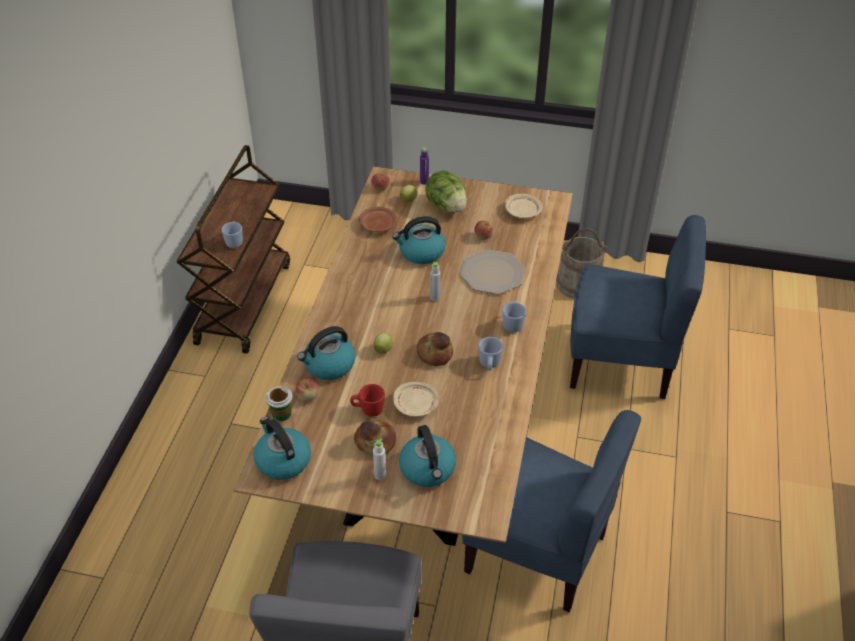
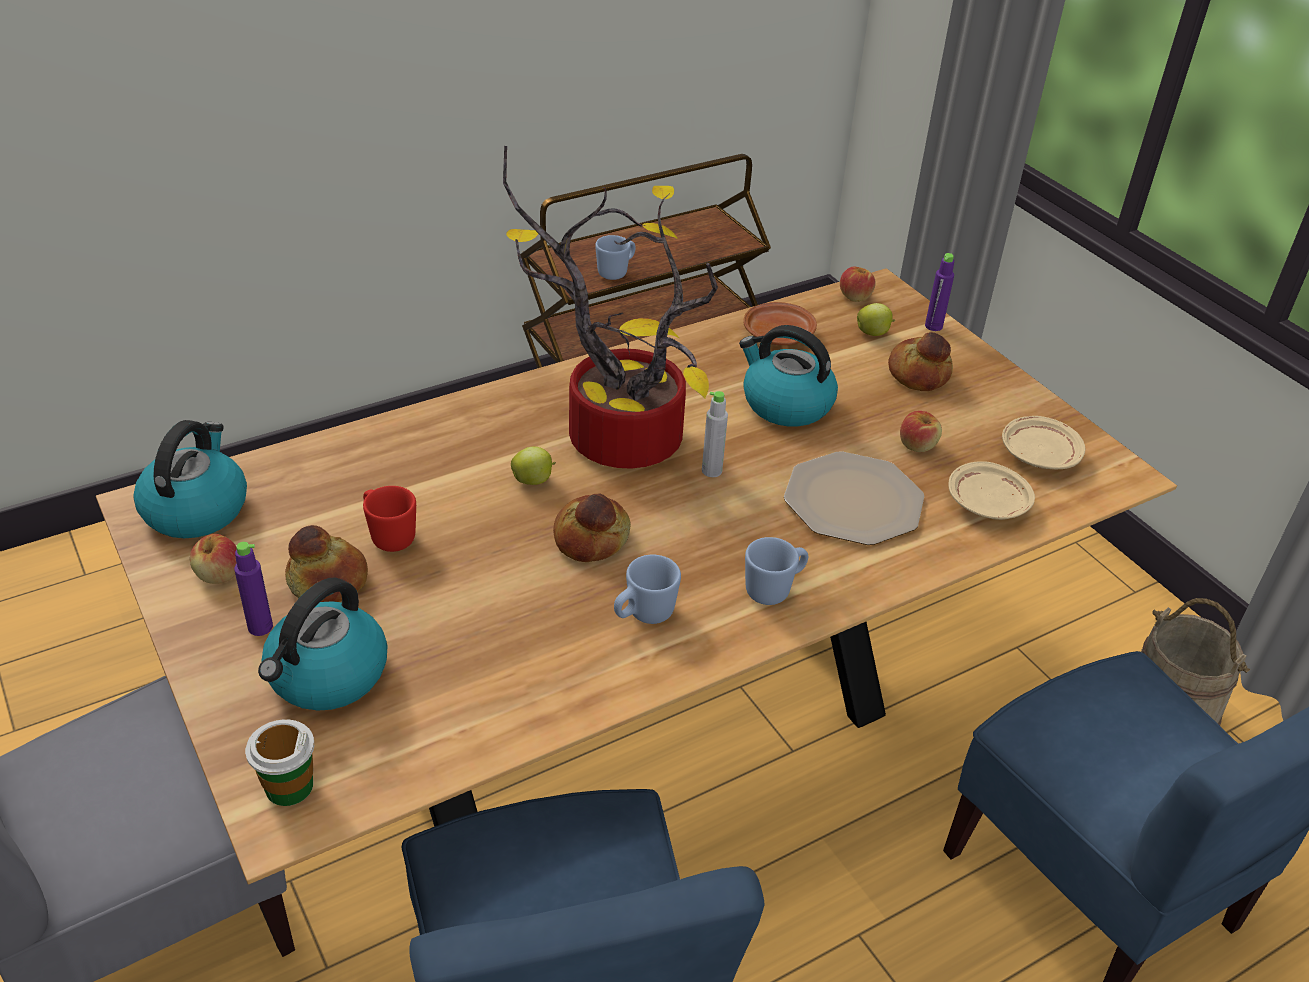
camera: 45 degrees right, 5 degrees down
cup [265,386,293,421] -> cup moved to [245,720,314,806]
apple [296,379,319,402] -> apple moved to [190,534,237,584]
kettle [297,326,356,380] -> none
white bottle [373,438,386,480] -> purple bottle [234,542,273,636]
beige plate [393,382,438,417] -> beige plate moved to [948,461,1035,520]
lettuce [425,170,467,212] -> bread [888,332,953,391]
none -> potted plant [503,146,718,469]

